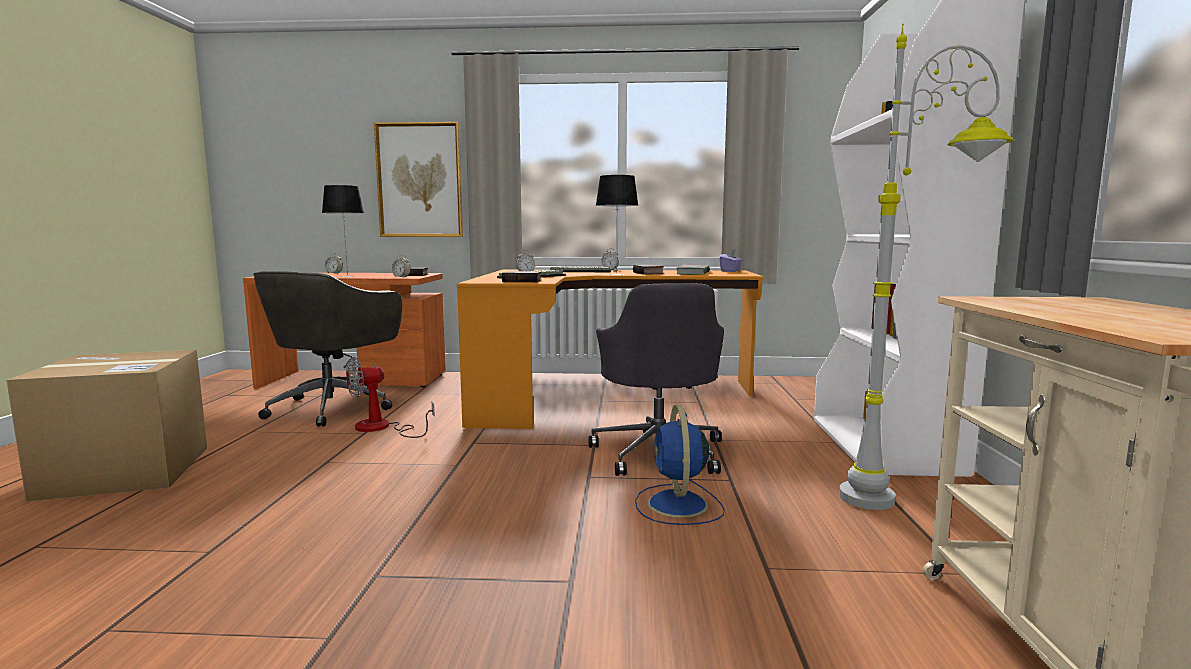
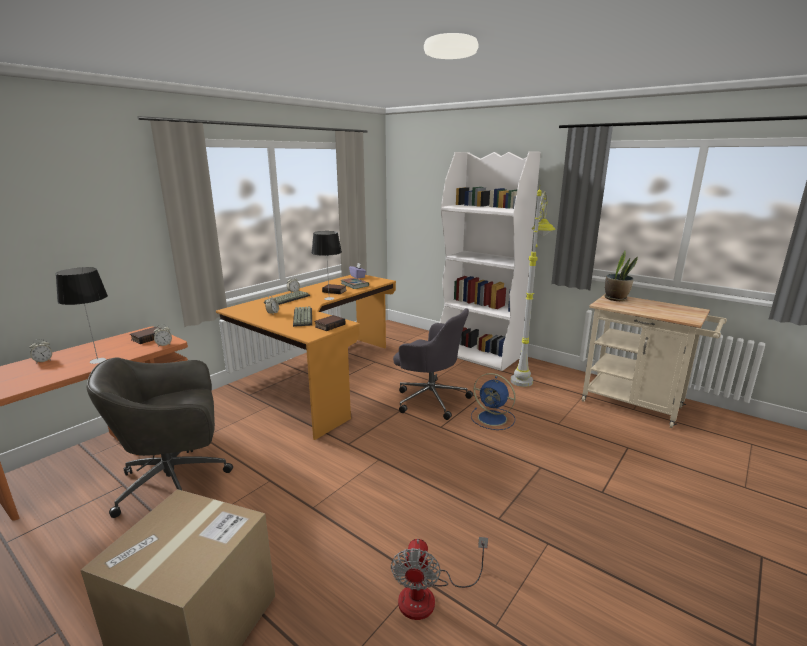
camera: 55 degrees left, 10 degrees up
grey office chair [253,271,402,427] -> grey office chair turned 105 degrees clockwise [87,357,233,518]
fan [346,357,435,438] -> fan moved to [391,537,488,620]
picture [374,122,463,237] -> none
none -> potted plant [605,251,638,301]

